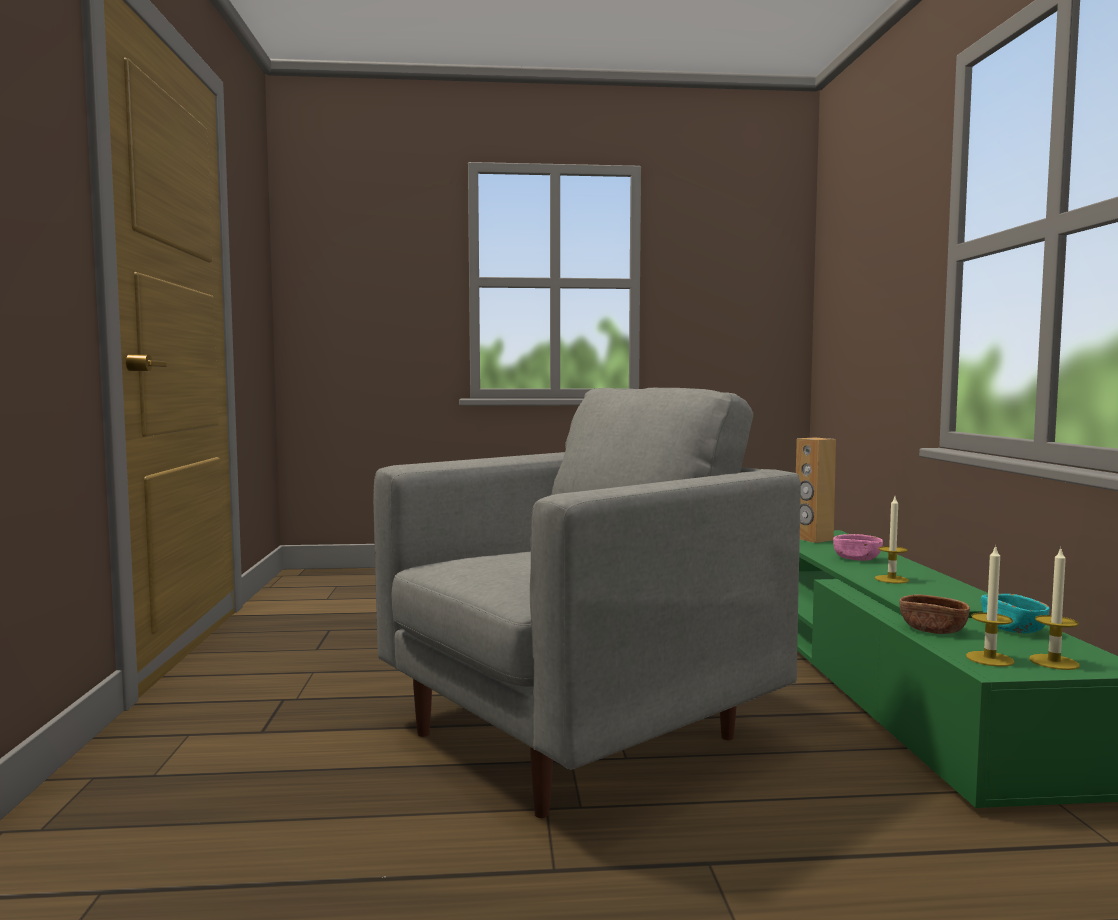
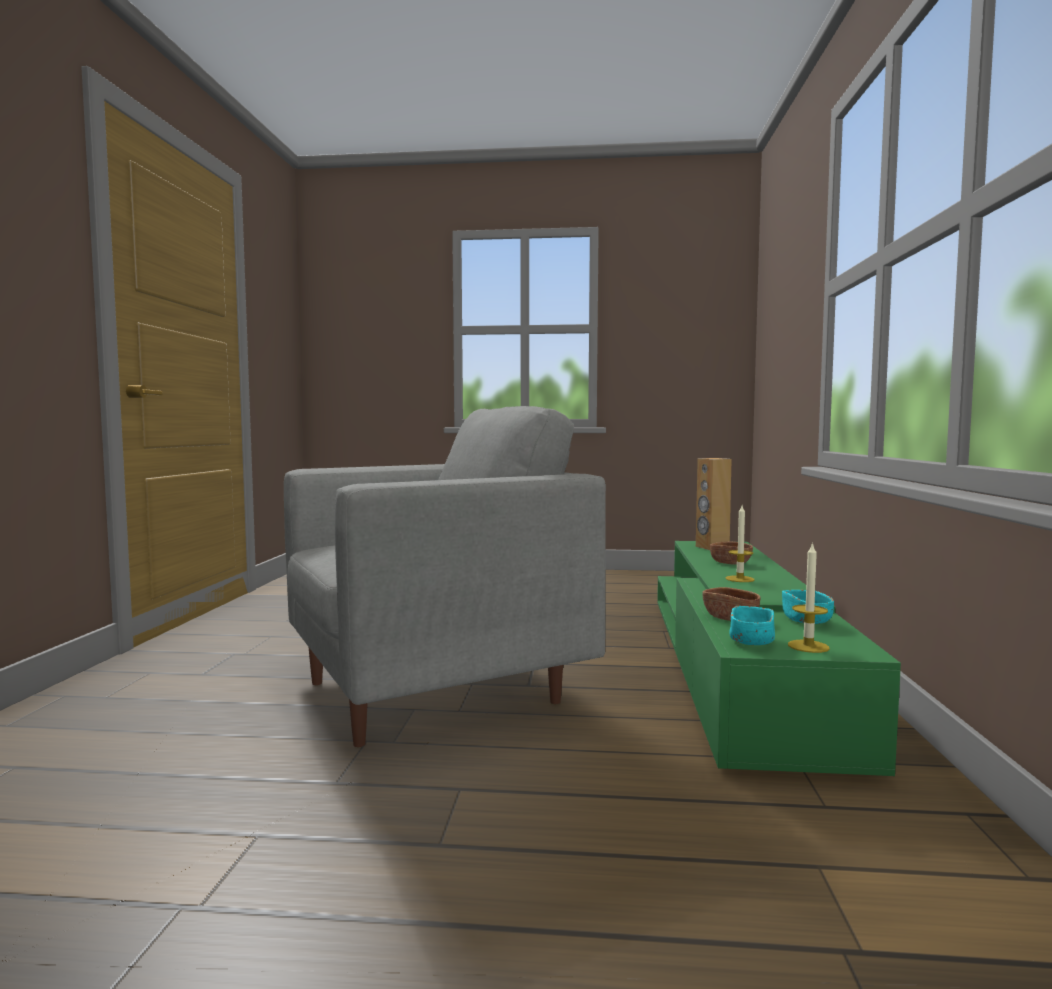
camera: 10 degrees right, 0 degrees up
pink bowl [833,534,883,561] -> brown bowl [710,542,753,565]
candle [966,544,1015,667] -> turquoise bowl [729,606,775,645]

